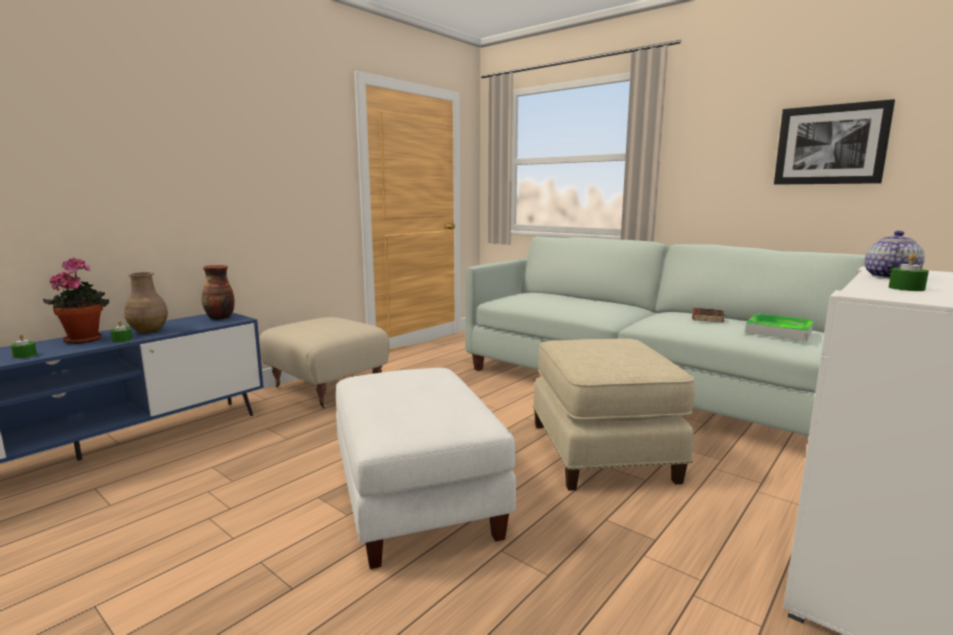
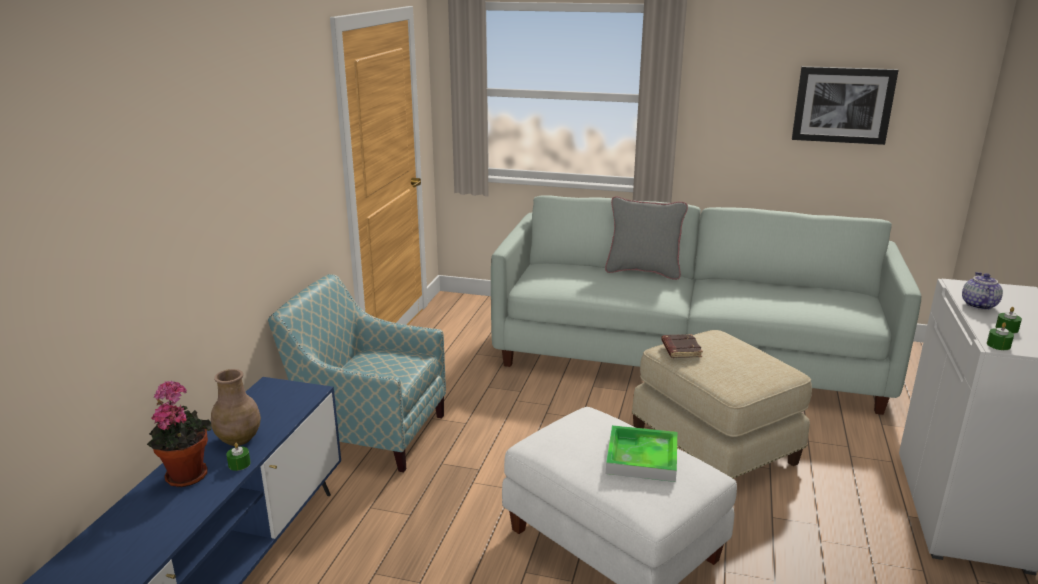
camera: 25 degrees left, 10 degrees up
green candle [10,334,37,359] -> green candle moved to [987,322,1014,350]
vase [202,265,235,320] -> none
beige ottoman [259,317,390,408] -> armchair [268,274,446,472]
brown book [692,308,725,323] -> brown book moved to [661,334,703,358]
tray [745,313,813,341] -> tray moved to [606,425,677,482]
none -> grey pillow [605,196,688,280]

